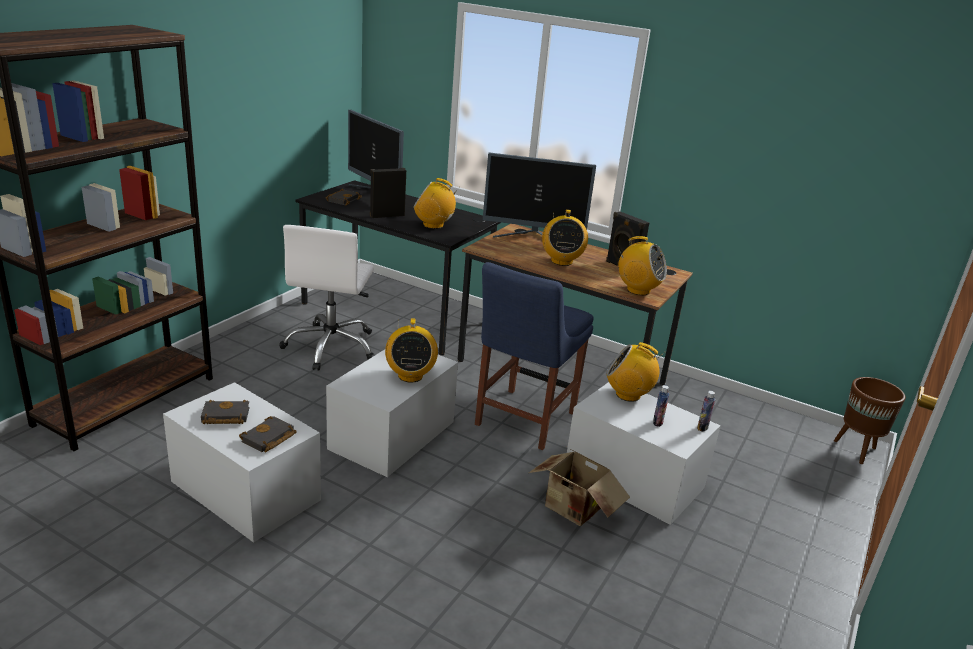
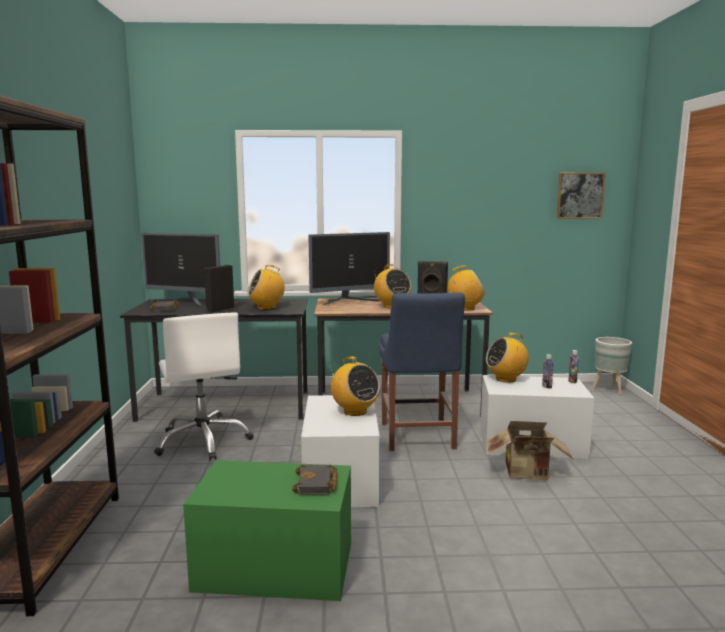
camera: 30 degrees left, 15 degrees down
white storage box [163,382,321,543] -> green storage box [183,460,351,601]
black book [201,400,250,424] -> none
brown planter [834,377,906,464] -> grey planter [592,337,632,395]
none -> picture [556,172,606,219]

